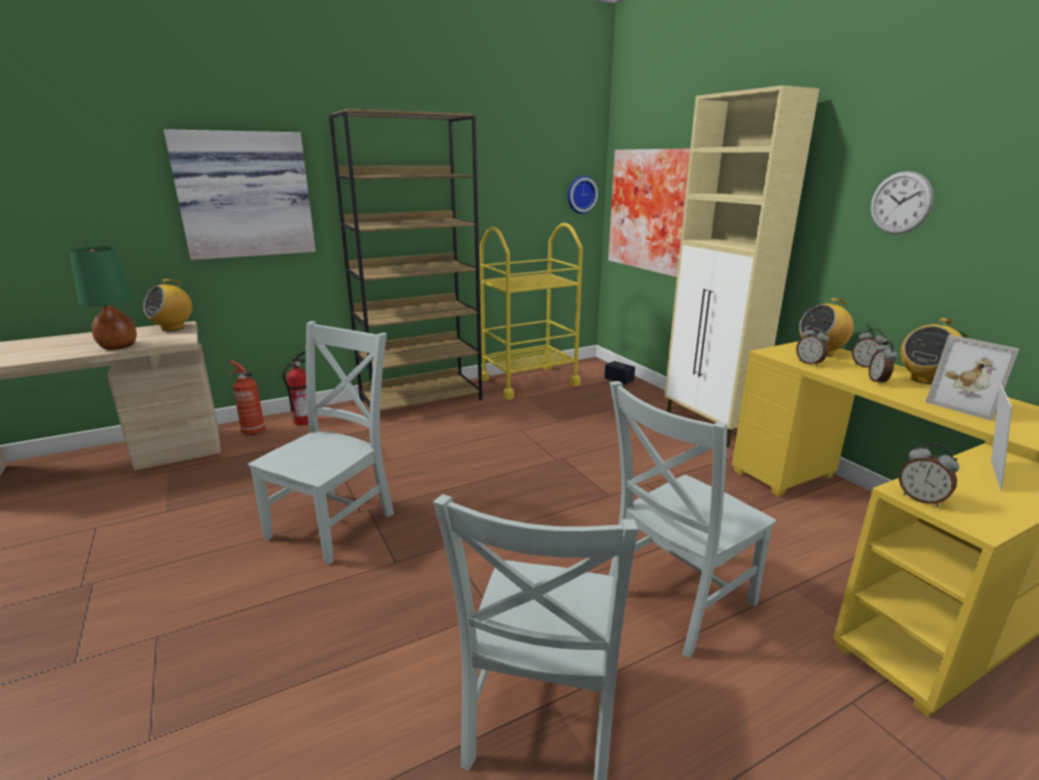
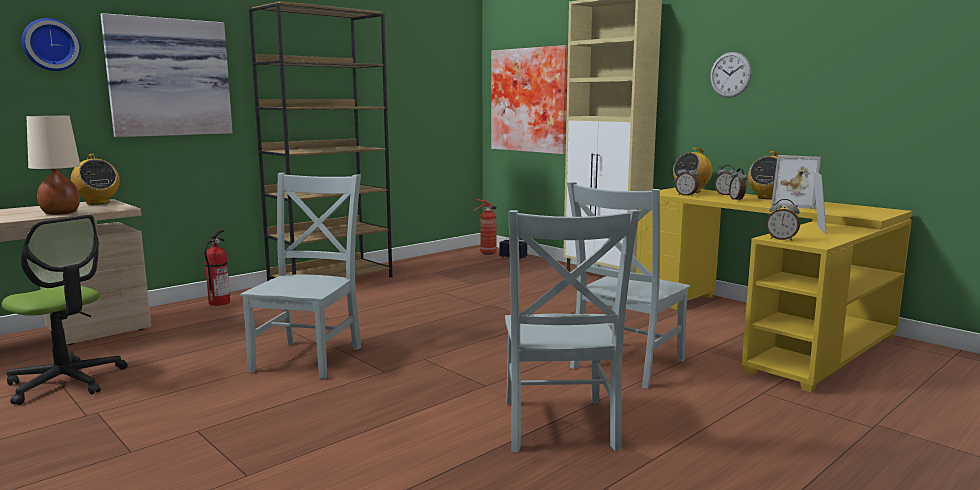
camera: 15 degrees left, 10 degrees down
green table lamp [69,247,137,350] -> beige table lamp [26,115,80,215]
radio [143,279,192,331] -> radio turned 60 degrees counterclockwise [71,154,120,205]
fire extinguisher [229,360,265,435] -> fire extinguisher moved to [473,199,497,255]
yellow cart [480,223,583,400] -> none
wall clock [567,176,598,214] -> wall clock moved to [22,18,81,71]
none -> office chair [2,215,127,405]

